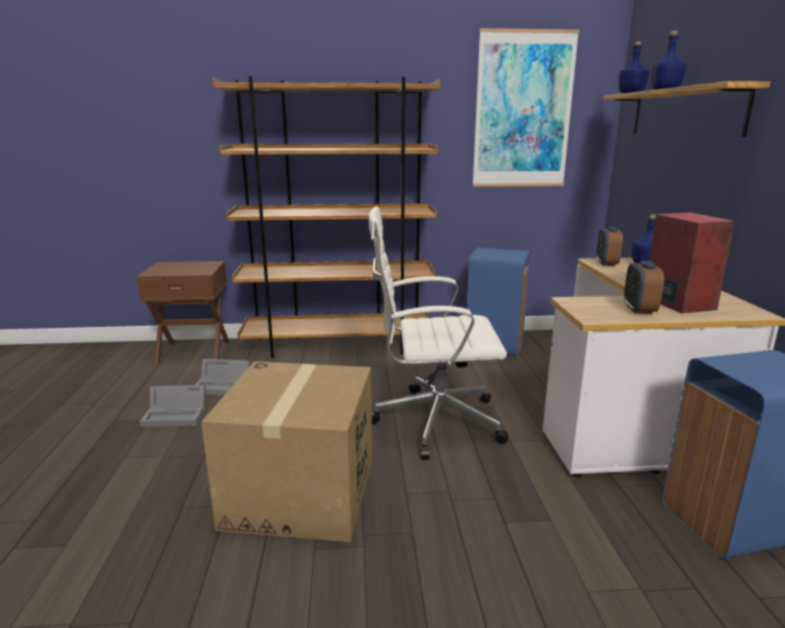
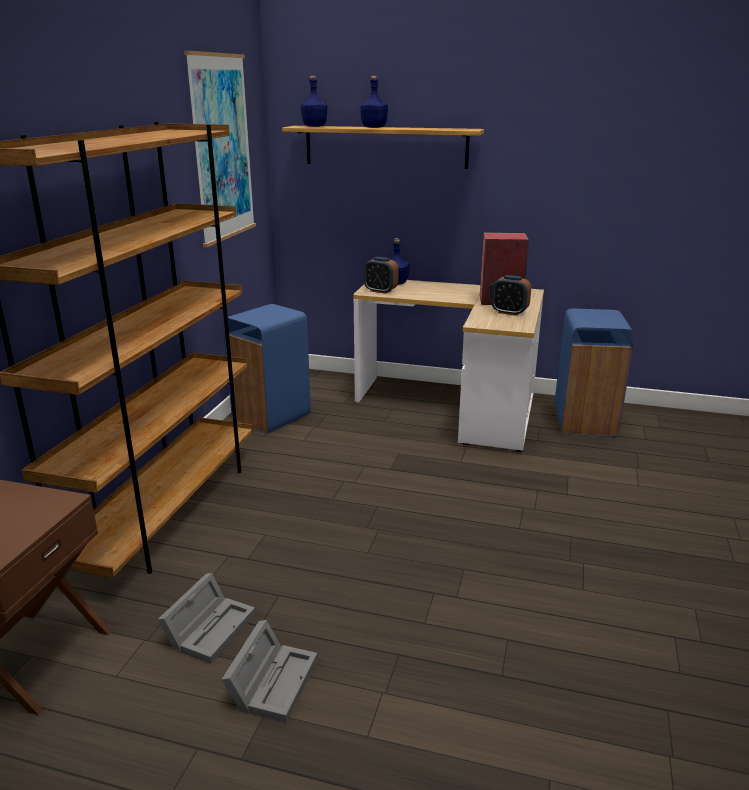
camera: 70 degrees left, 5 degrees up
cardboard box [201,361,372,542] -> none
white office chair [369,206,508,460] -> none

